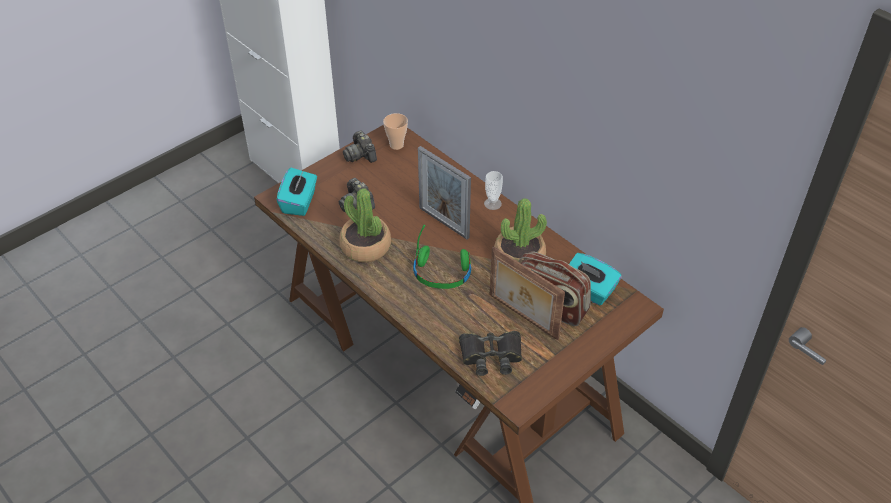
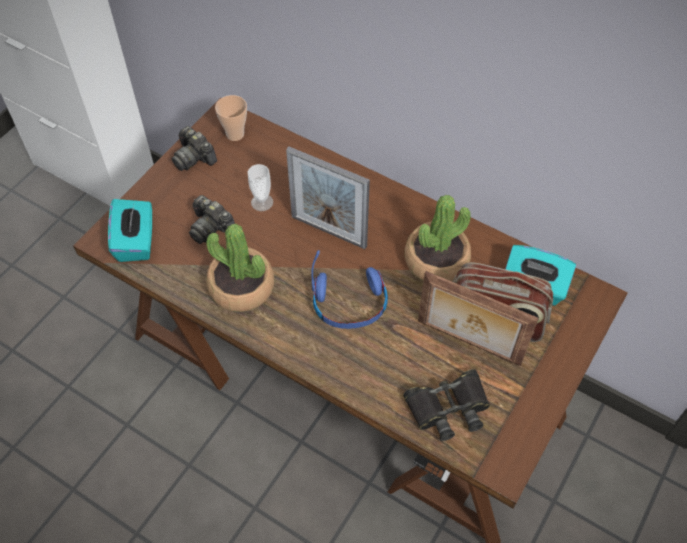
camera: 15 degrees left, 10 degrees up
green headphones [413,225,471,289] -> blue headphones [311,250,388,329]
cup [484,171,503,210] -> cup moved to [248,164,273,211]

